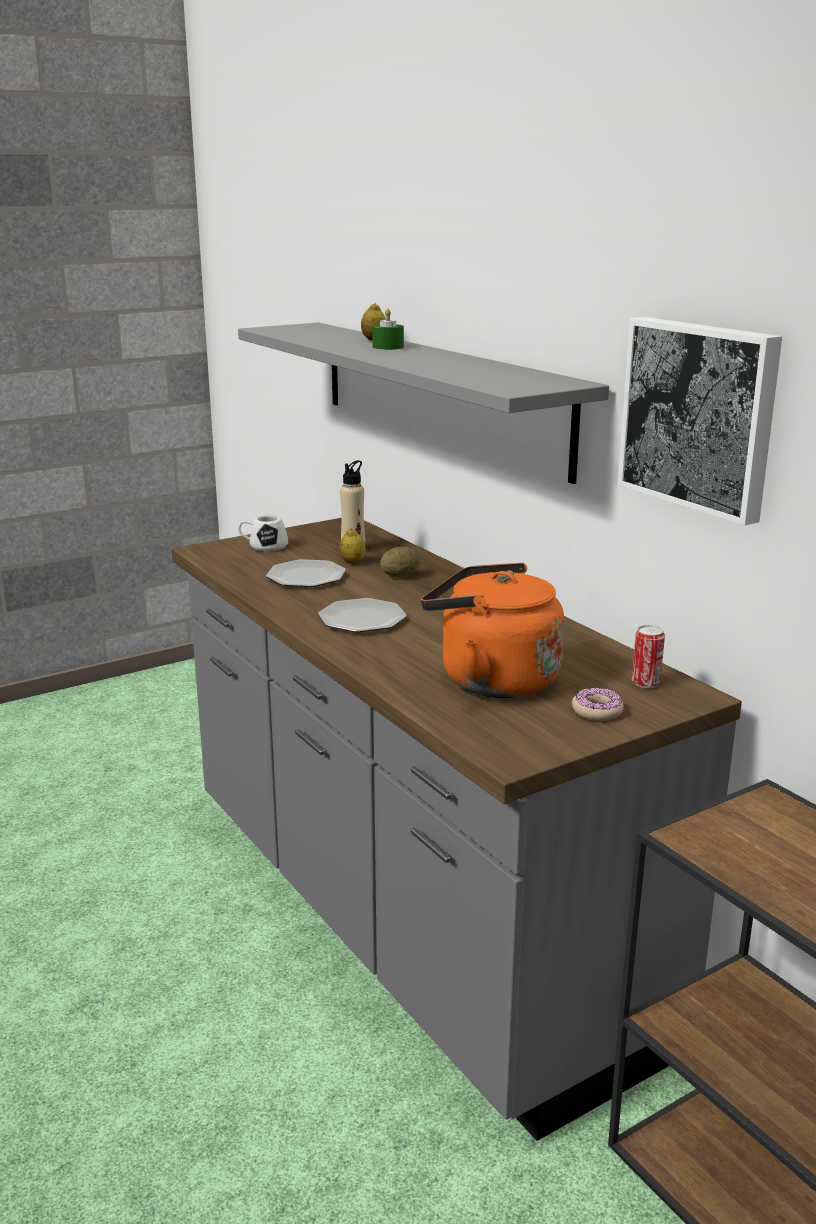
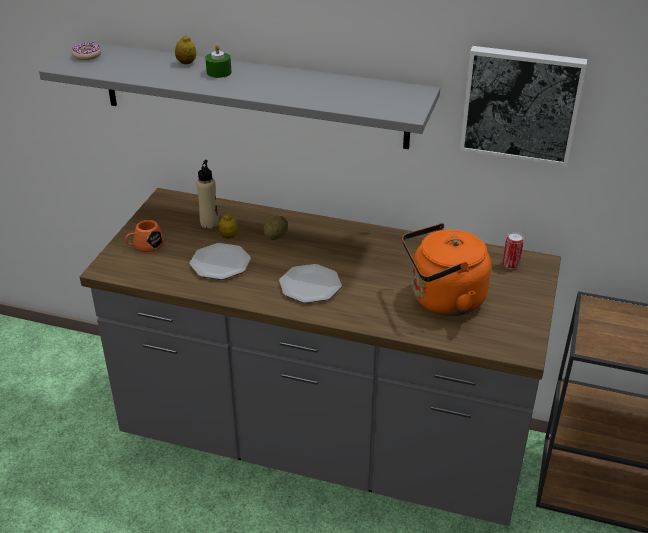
camera: 40 degrees left, 15 degrees up
white mug [238,515,288,551] -> orange mug [125,220,165,252]
donut [572,688,624,721] -> donut moved to [72,42,101,60]

